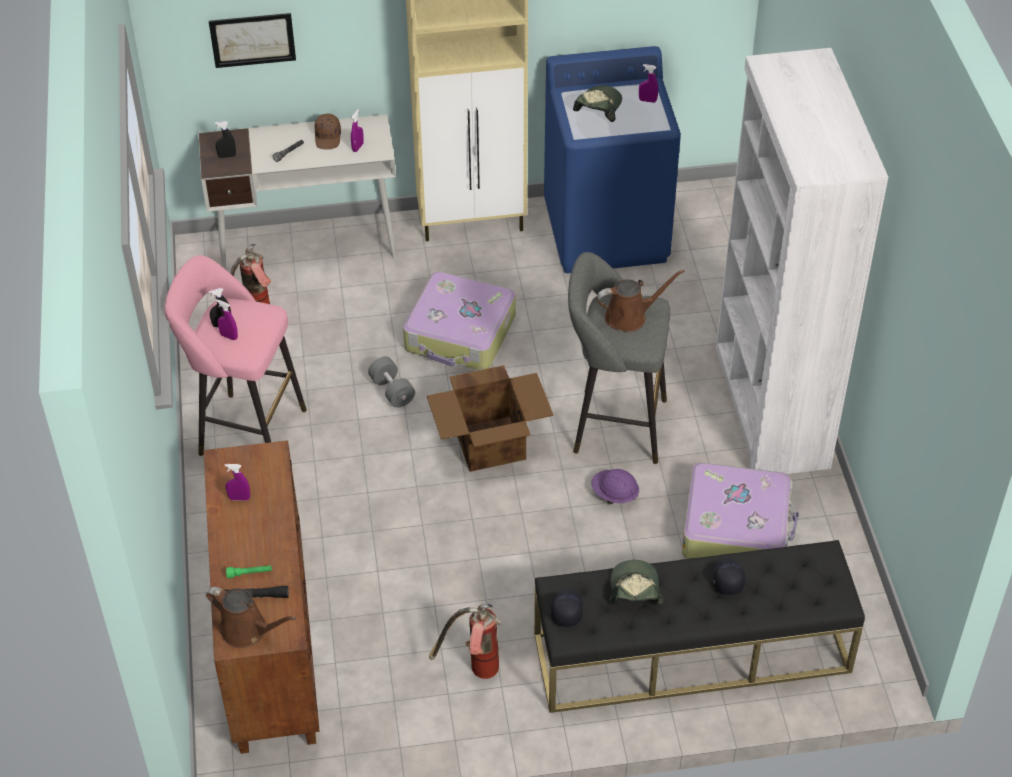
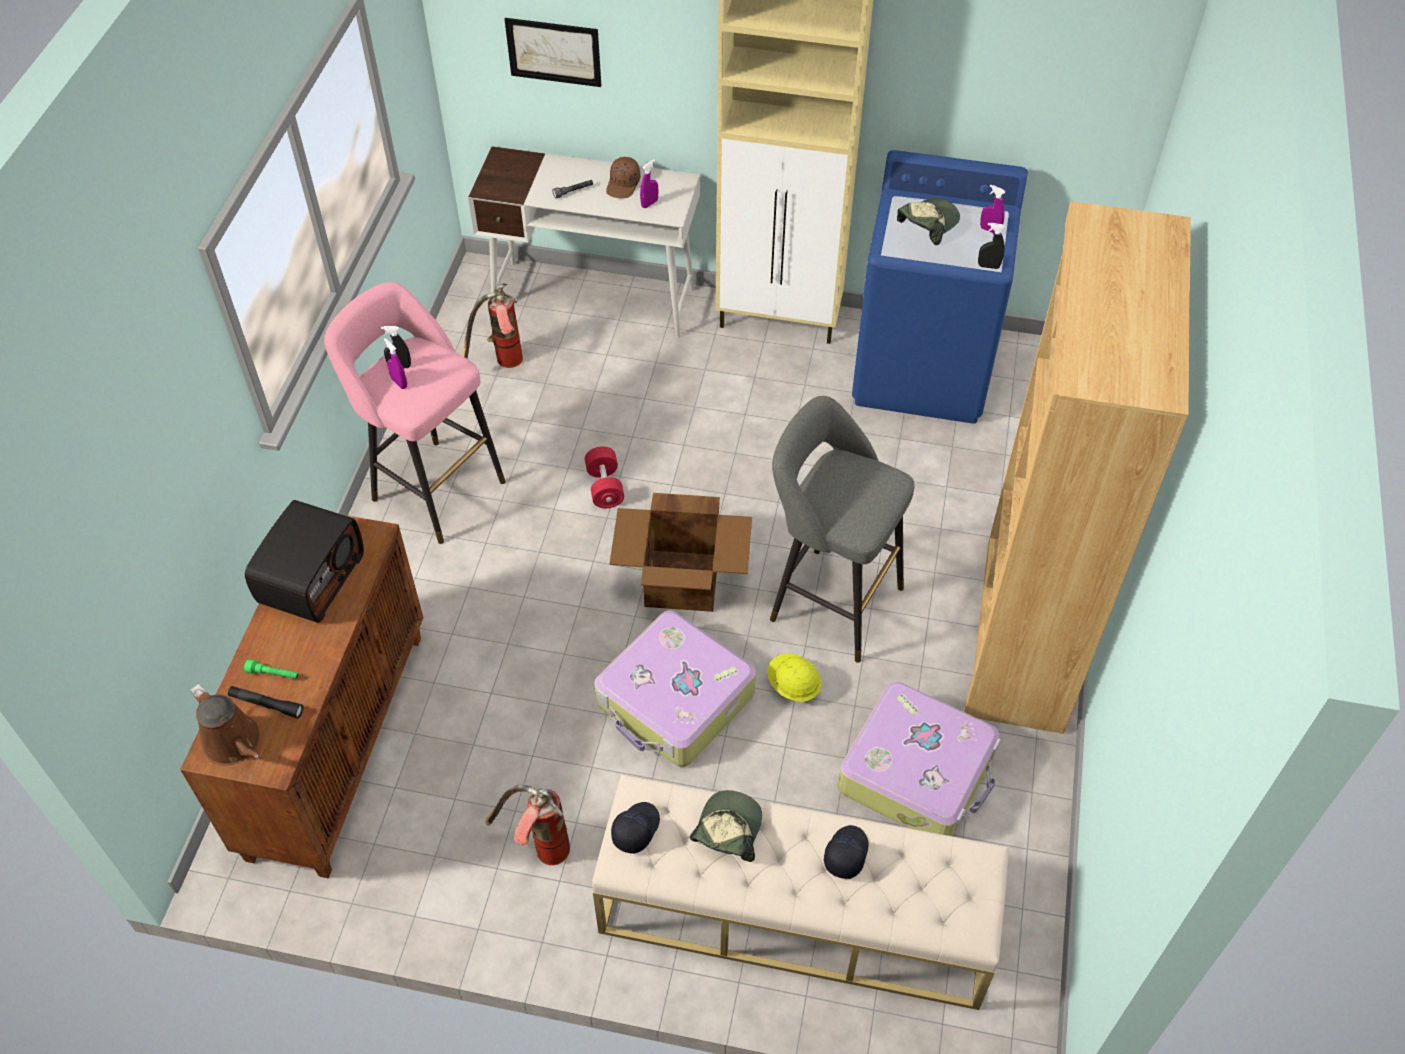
camera: 20 degrees right, 5 degrees up
black spray bottle [215,121,236,158] -> black spray bottle moved to [978,223,1005,269]
purple spray bottle [225,464,250,500] -> radio [245,500,364,623]
grey dumbbell [368,356,415,407] -> red dumbbell [585,447,624,508]
suitcase [403,272,516,370] -> suitcase moved to [594,611,756,767]
black bench [534,540,865,713] -> beige bench [592,774,1009,1010]
purple hard hat [591,469,639,504] -> yellow hard hat [767,654,821,702]
brown watering can [596,269,685,332] -> none
white bookcase [716,48,888,474] -> brown bookcase [965,201,1191,734]

